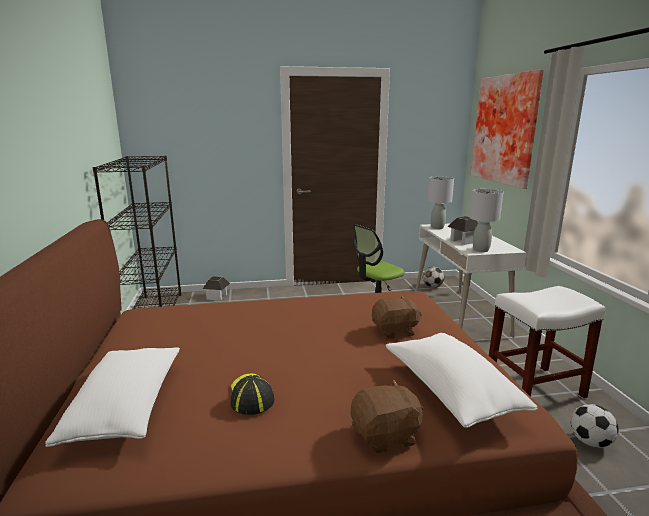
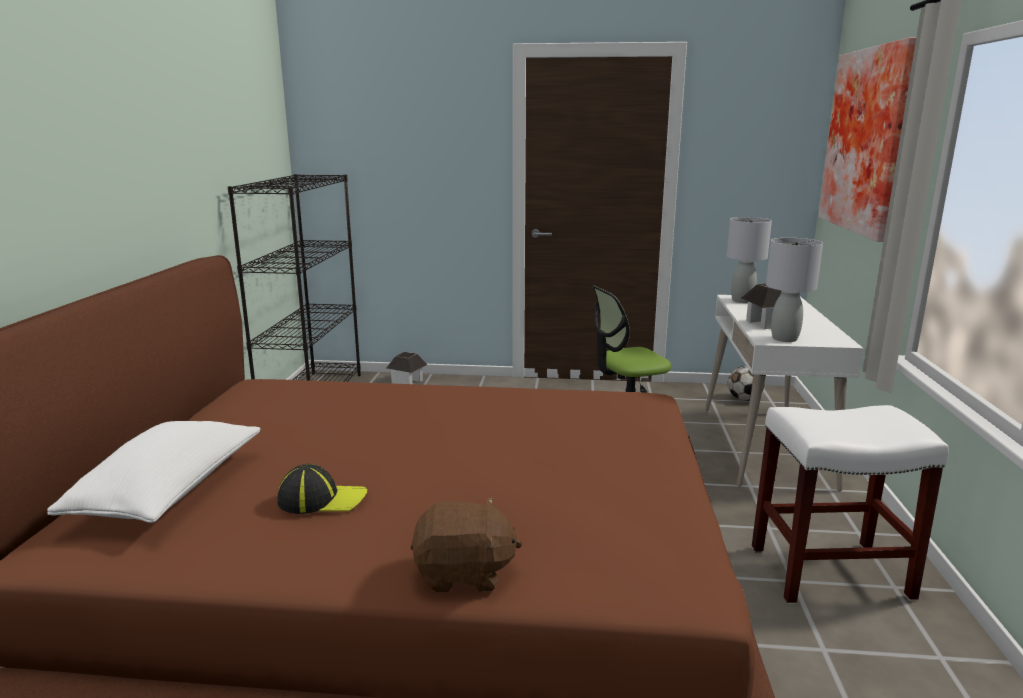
camera: 15 degrees right, 0 degrees up
cap [231,374,274,415] -> cap turned 90 degrees clockwise [277,464,367,514]
brown plush toy [372,296,422,338] -> none
white pillow [386,333,538,428] -> none
football [571,404,619,448] -> none

